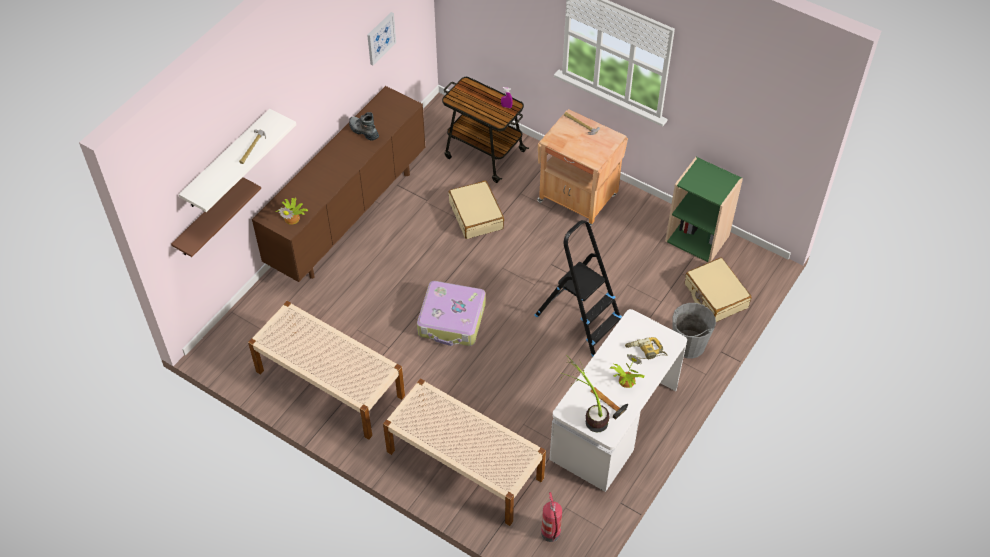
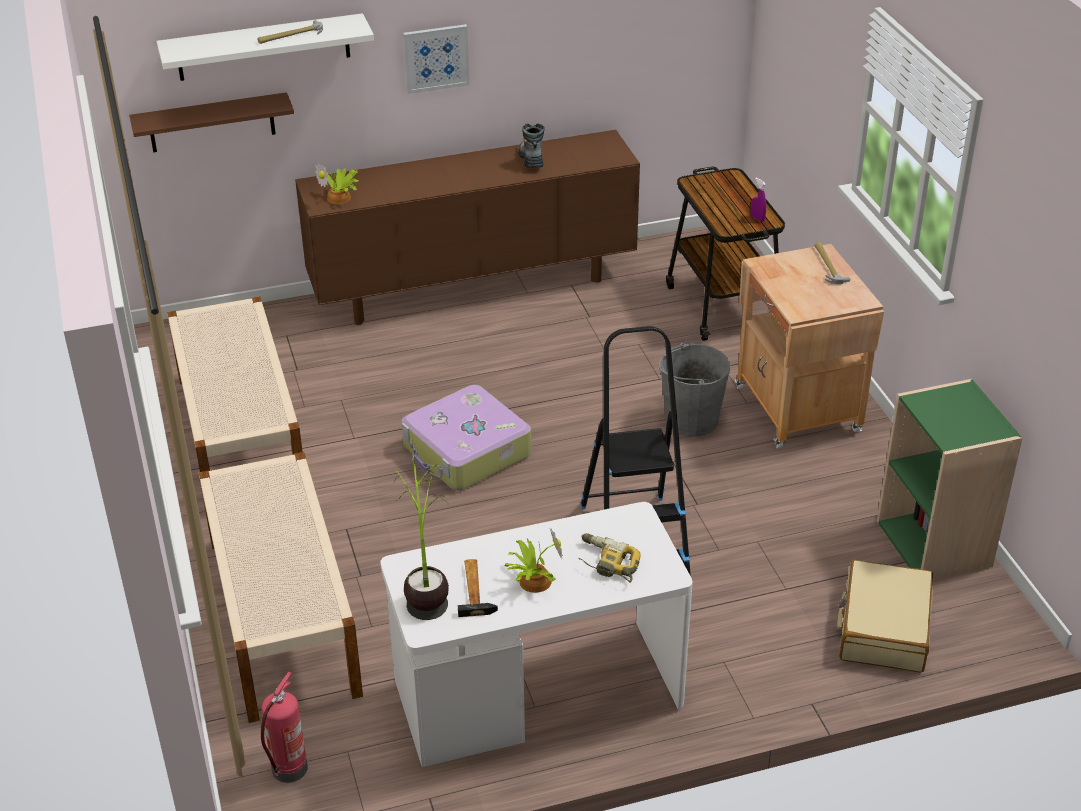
camera: 40 degrees right, 15 degrees down
picture [367,12,396,66] -> picture moved to [403,24,470,94]
beige suitcase [448,181,504,239] -> none
grey bucket [672,303,716,359] -> grey bucket moved to [658,341,730,437]

